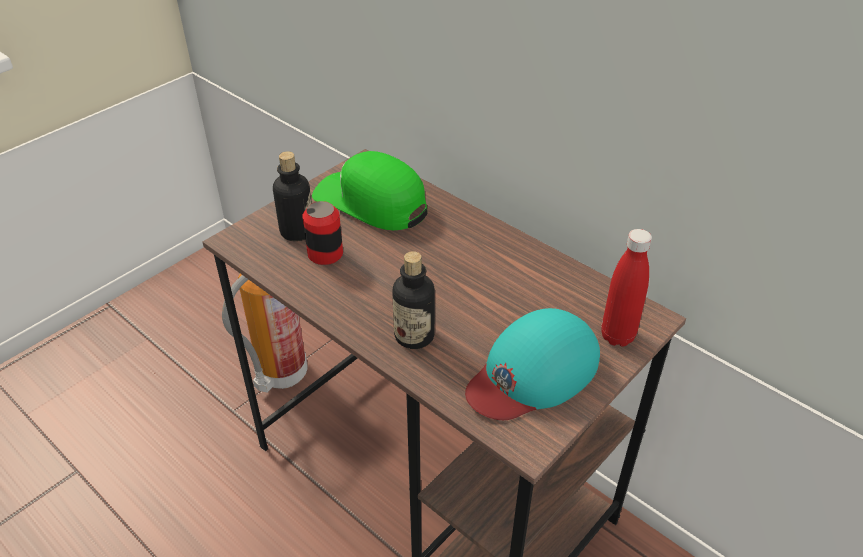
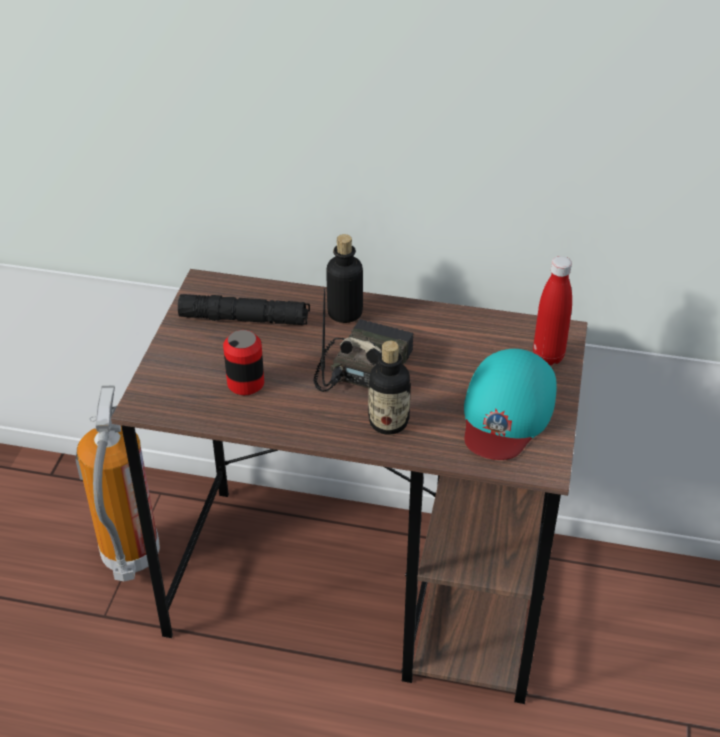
camera: 30 degrees left, 0 degrees up
bottle [273,151,312,241] -> bottle moved to [326,234,363,323]
green cap [312,151,428,230] -> black flashlight [178,294,310,325]
none -> radio [314,288,414,392]

